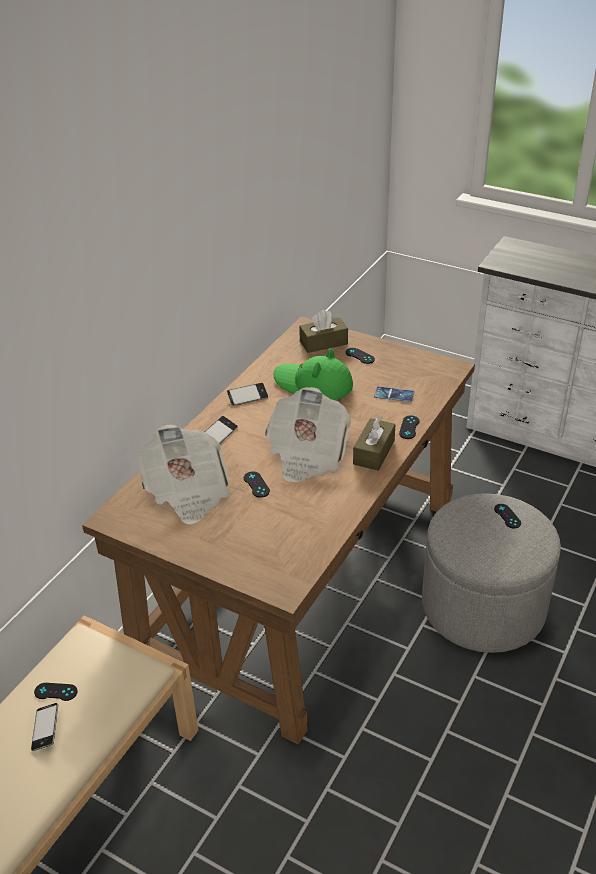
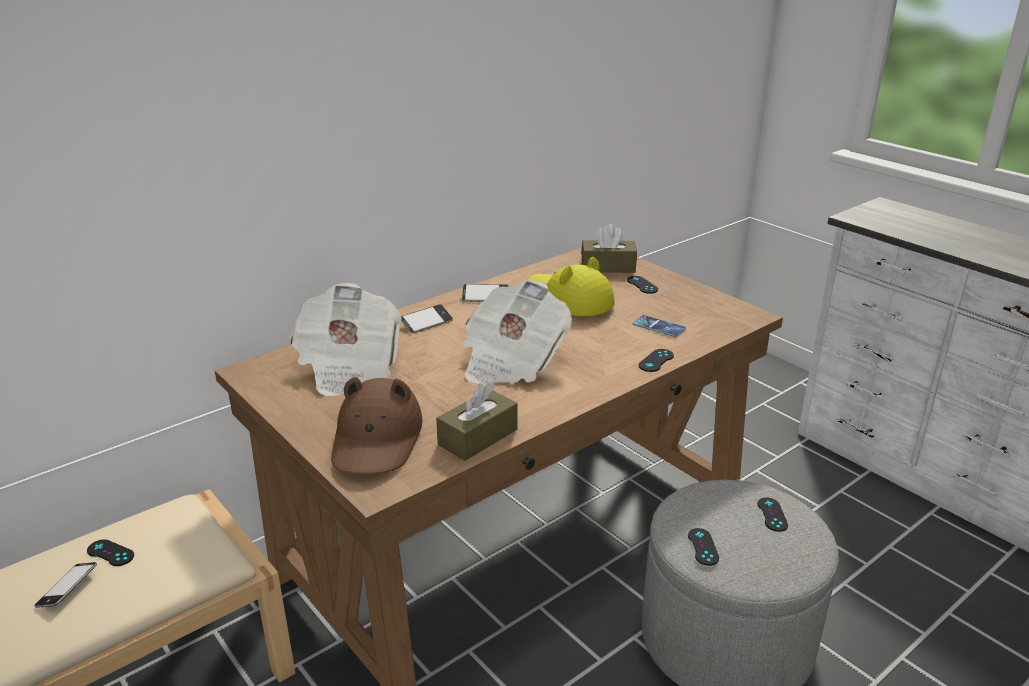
camera: 20 degrees right, 10 degrees down
black game controller [244,472,270,498] -> black game controller moved to [688,528,719,566]
green hat [274,349,353,400] -> yellow hat [528,257,615,316]
brown tissue box [353,416,395,471] -> brown tissue box moved to [436,382,518,461]
none -> brown hat [331,377,423,474]

